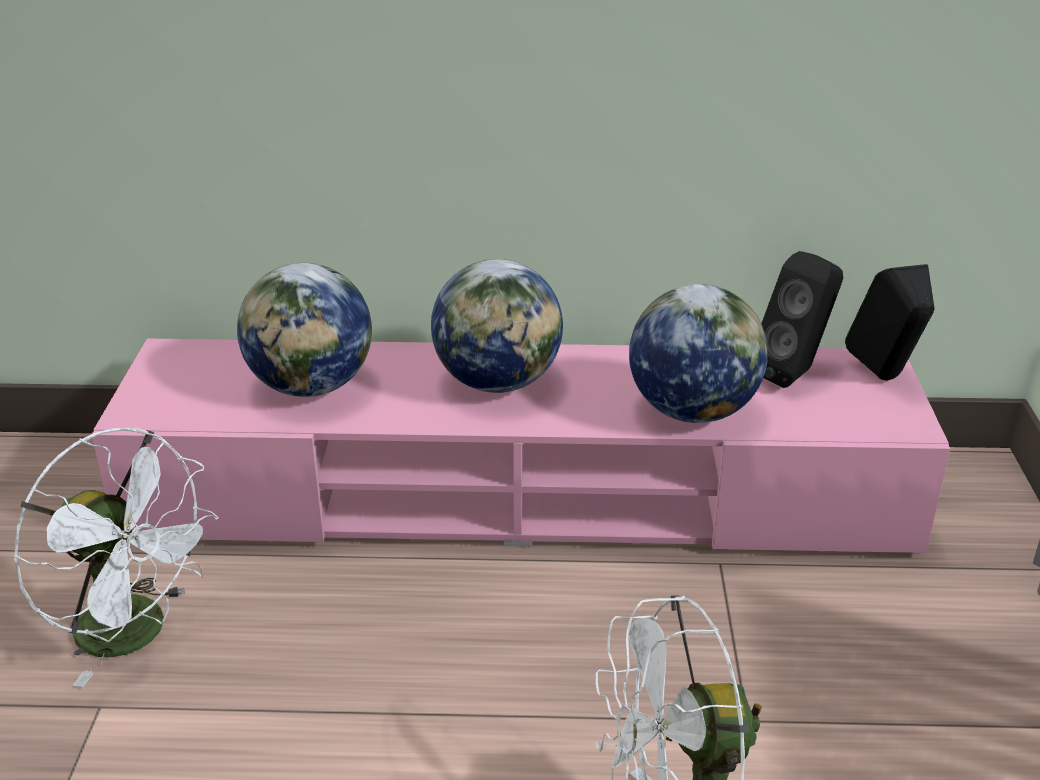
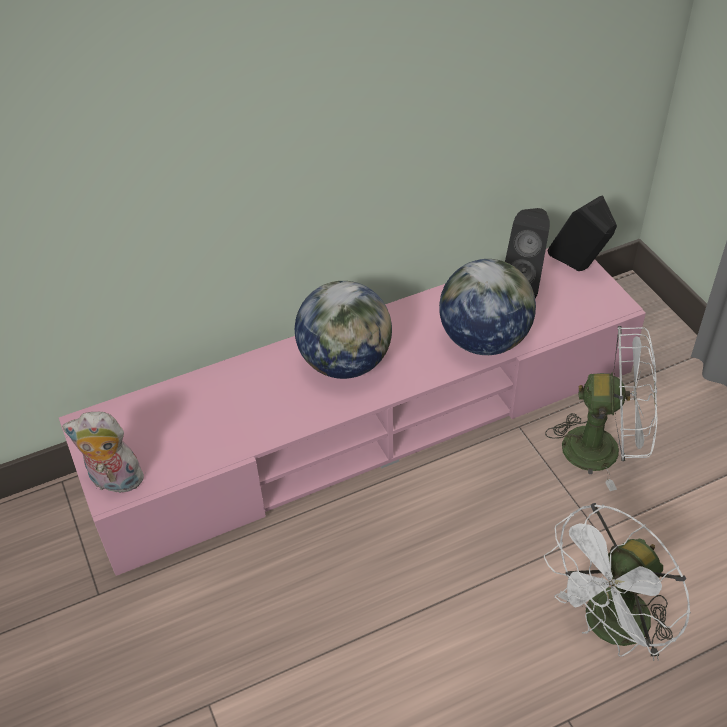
camera: 25 degrees left, 15 degrees up
white fan [13,428,218,687] -> white fan moved to [545,326,657,491]
globe [237,263,372,397] -> none
none -> plush toy [62,412,144,497]

